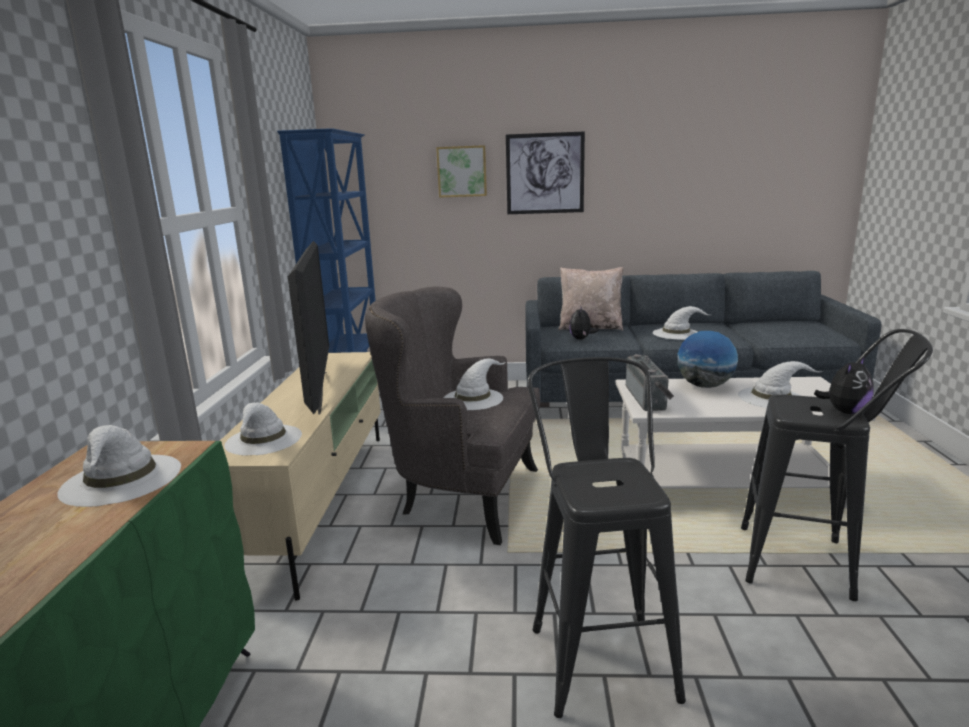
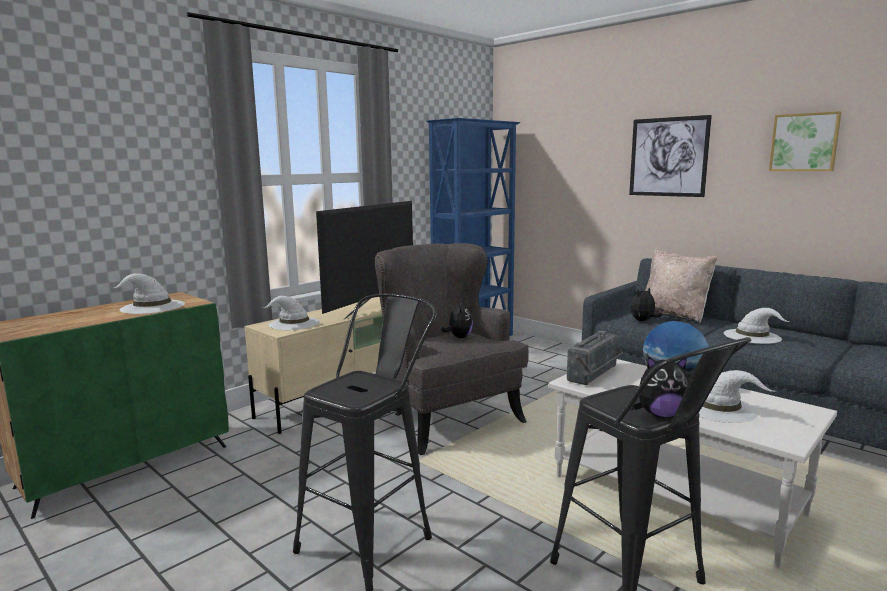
camera: 40 degrees right, 5 degrees down
picture [436,145,487,197] -> picture moved to [769,111,841,171]
white hat [443,358,506,410] -> plush toy [441,301,473,338]

